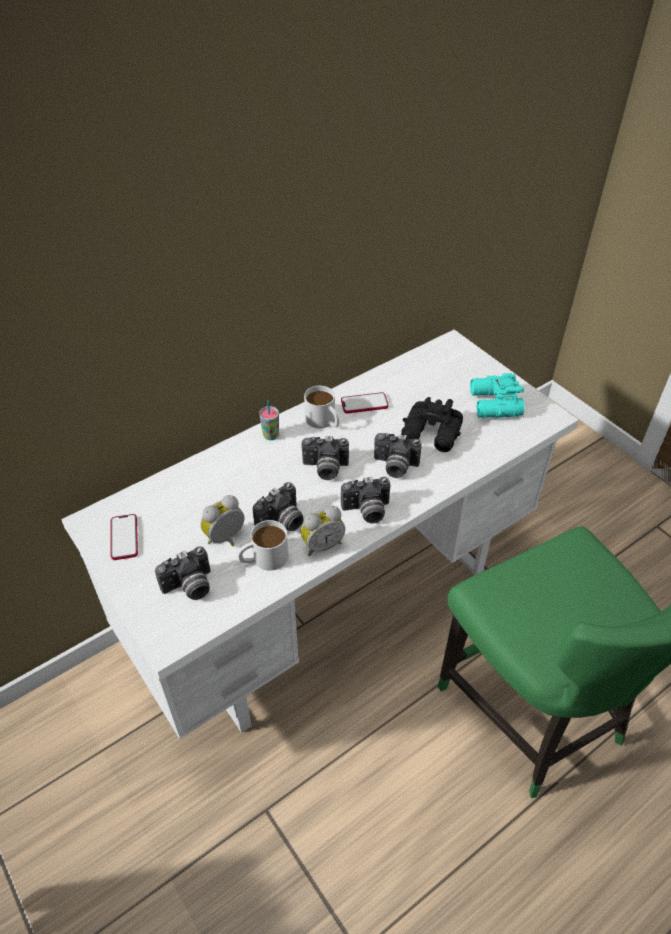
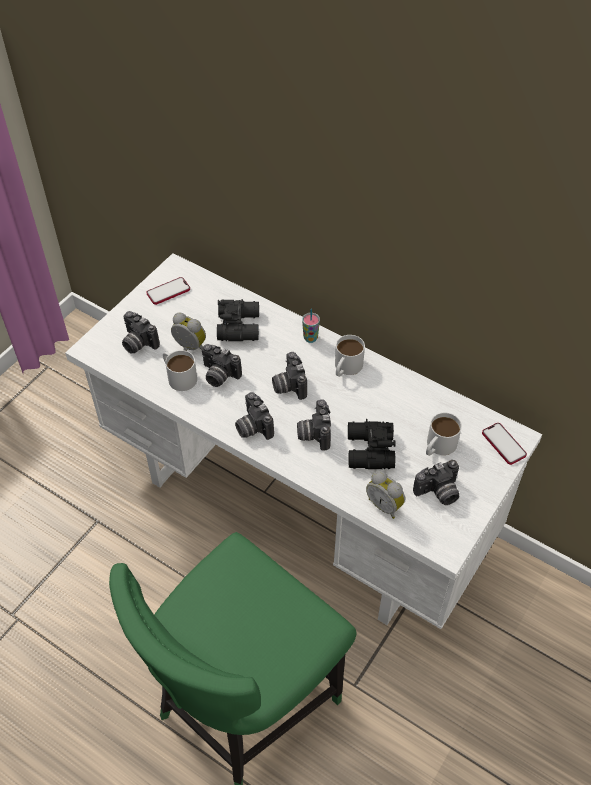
camera: 70 degrees right, 5 degrees up
alarm clock [301,506,345,556] -> alarm clock moved to [366,471,405,519]
phone [341,392,389,414] -> phone moved to [482,423,527,465]
turquoise binoculars [470,373,525,418] -> camera [413,460,459,505]
none -> black binoculars [217,299,259,341]
none -> white mug [426,413,462,456]

